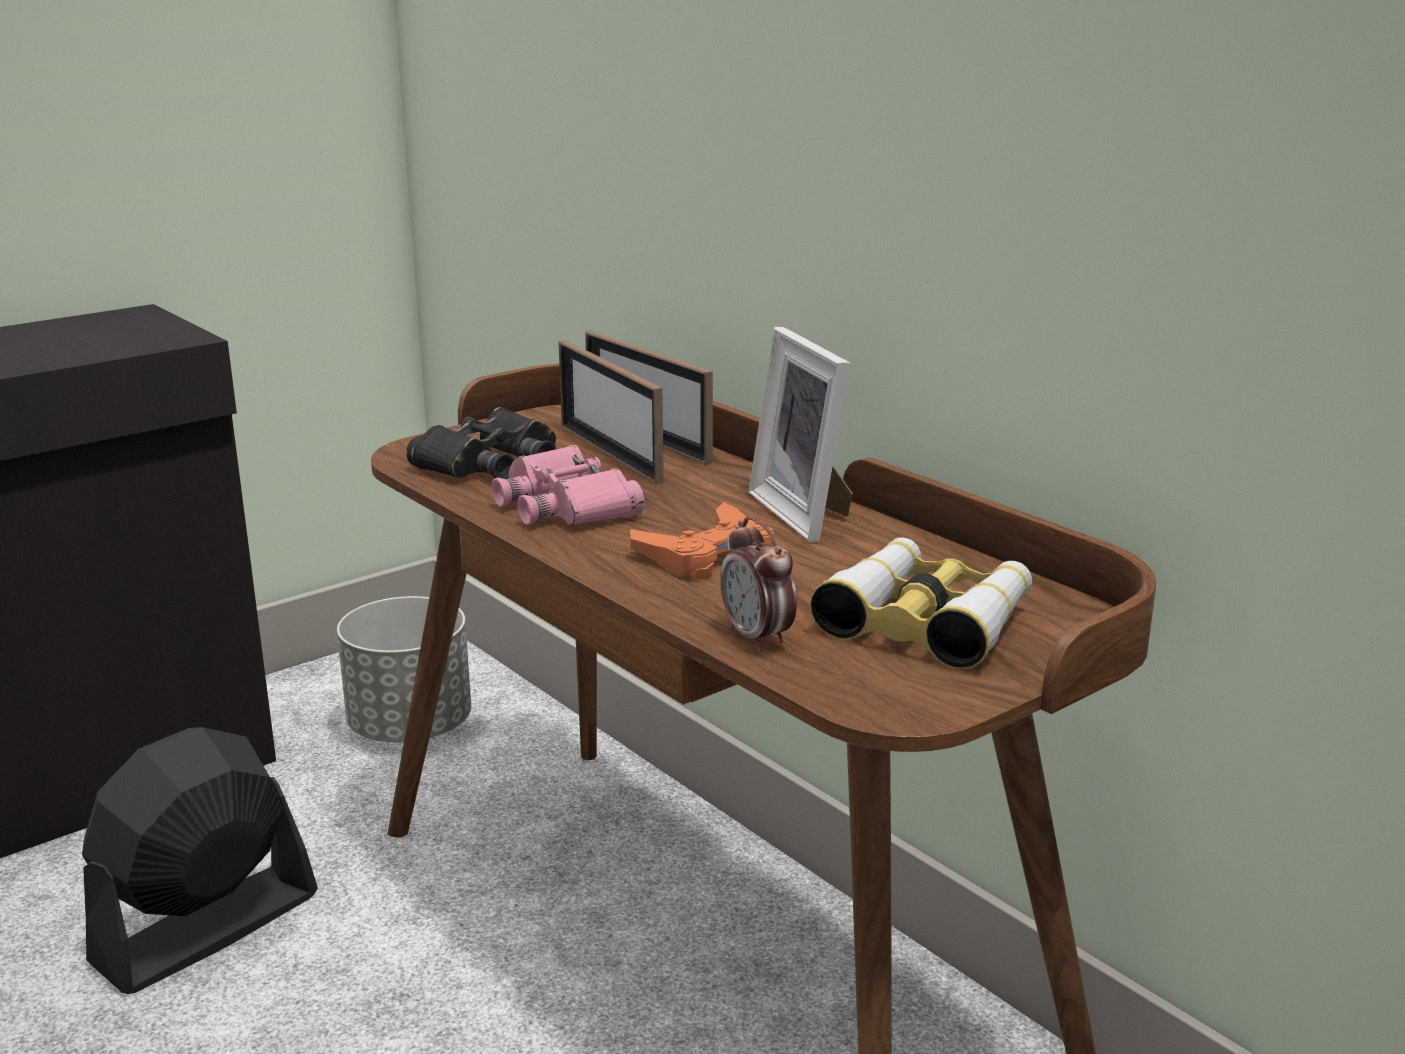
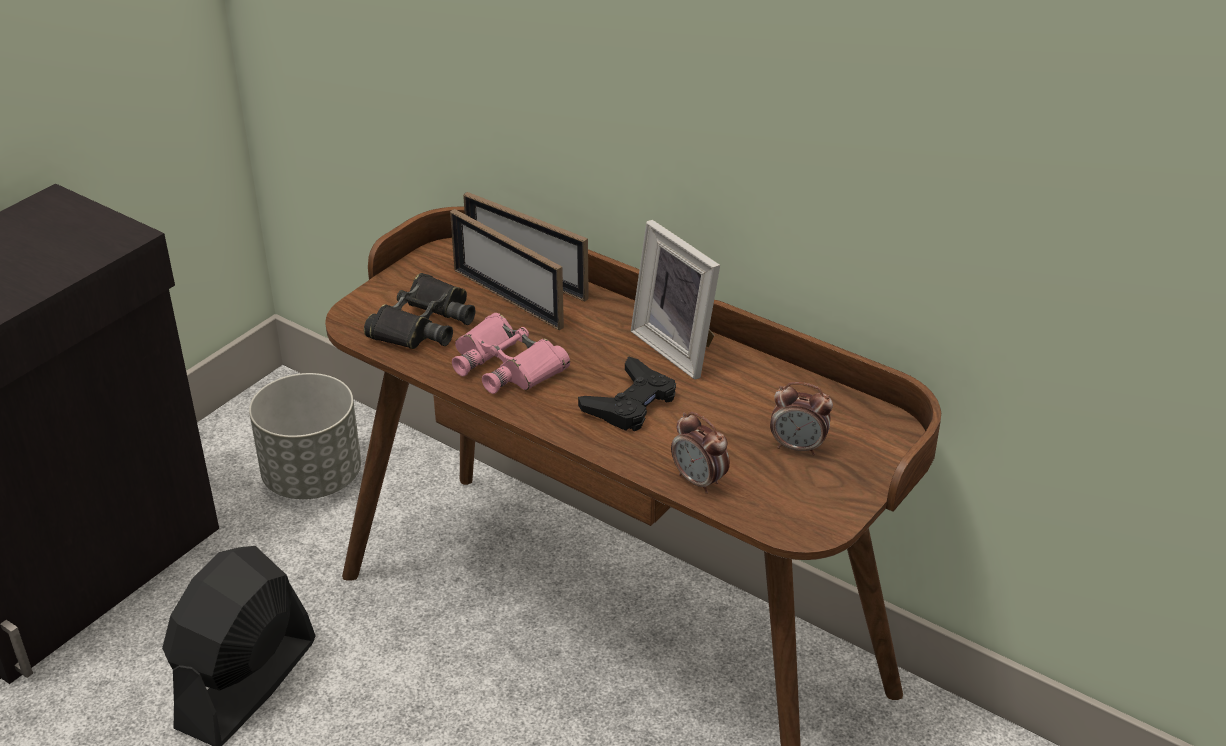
camera: 15 degrees left, 15 degrees up
orange game controller [630,502,775,580] -> black game controller [578,356,676,431]
binoculars [810,537,1032,669] -> alarm clock [770,382,833,455]

